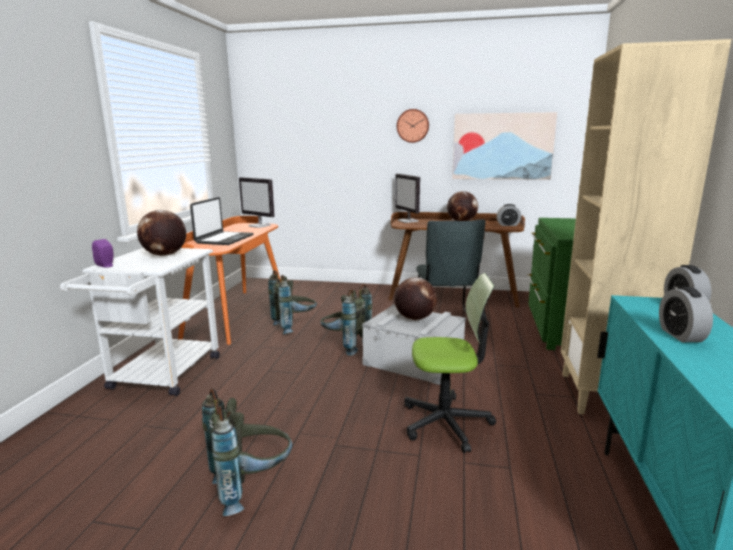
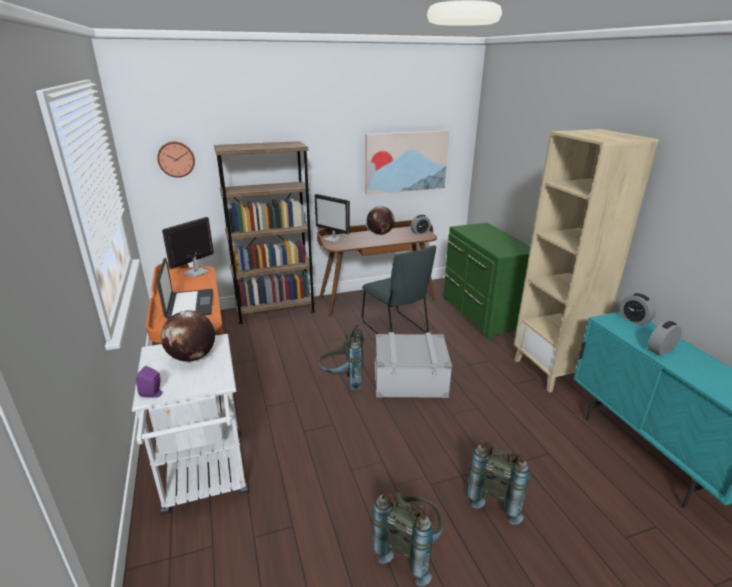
camera: 30 degrees left, 10 degrees up
monitor [239,177,275,228] -> monitor turned 120 degrees clockwise [162,217,214,277]
grey backpack [268,270,317,335] -> grey backpack moved to [467,442,530,525]
globe [394,277,437,320] -> none
wall clock [397,109,429,143] -> wall clock moved to [157,141,195,178]
office chair [404,273,496,453] -> none
alarm clock [659,287,713,342] -> alarm clock turned 90 degrees clockwise [648,321,682,356]
none -> brown bookcase [214,141,315,324]

